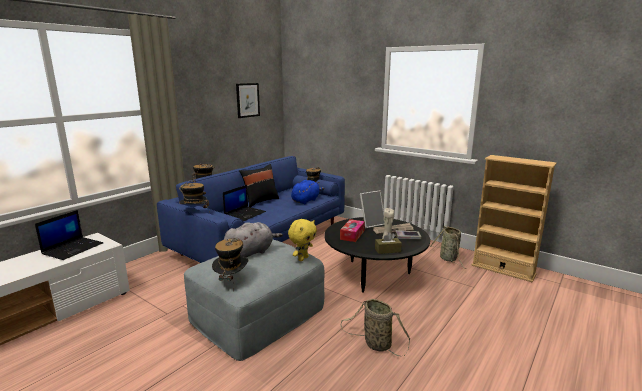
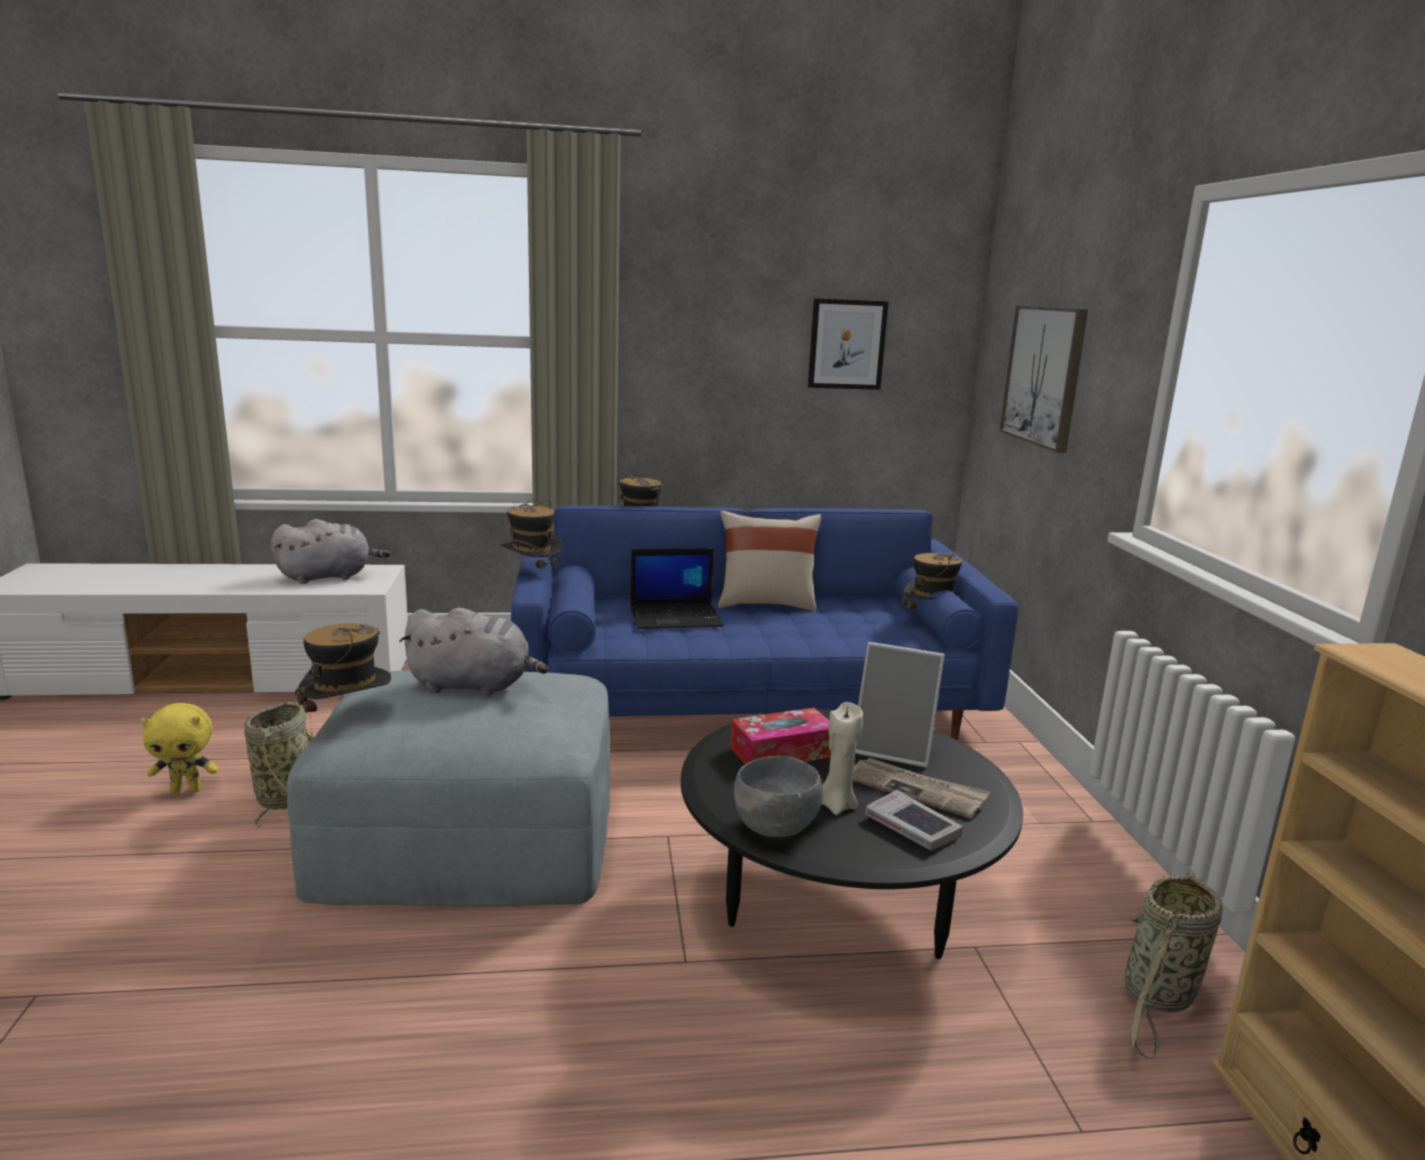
camera: 45 degrees right, 0 degrees up
laptop [35,210,103,260] -> grey plush toy [270,519,390,584]
black pillow [239,164,279,207] -> beige pillow [718,511,821,611]
yellow plush toy [288,219,317,261] -> yellow plush toy moved to [140,703,219,793]
blue plush toy [291,180,324,204] -> none
basket [341,299,410,356] -> basket moved to [244,702,312,827]
brown tissue box [375,232,402,254] -> grey bowl [734,756,823,837]
none -> picture [999,305,1088,453]

